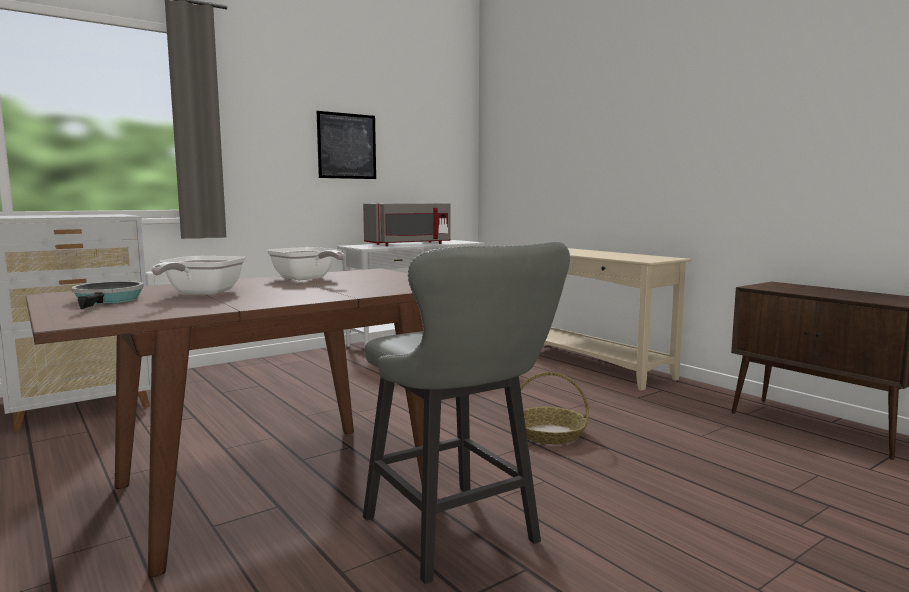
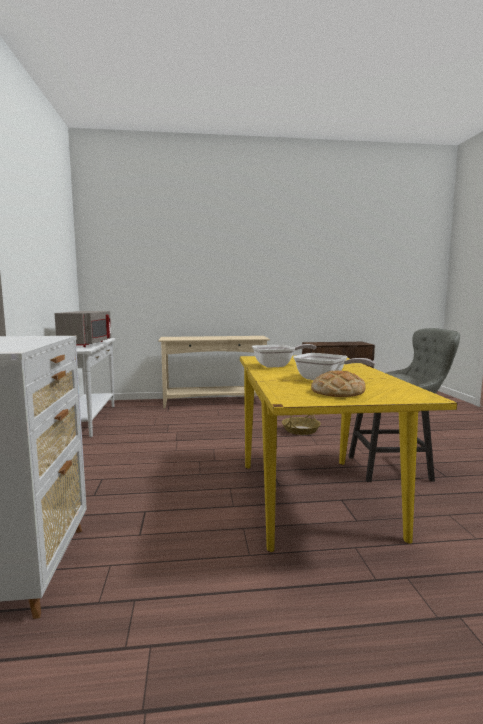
camera: 60 degrees left, 0 degrees up
brown dining table [26,268,424,577] -> yellow dining table [240,356,457,552]
frying pan [72,281,144,309] -> bread [311,370,366,397]
picture [317,111,376,179] -> none

